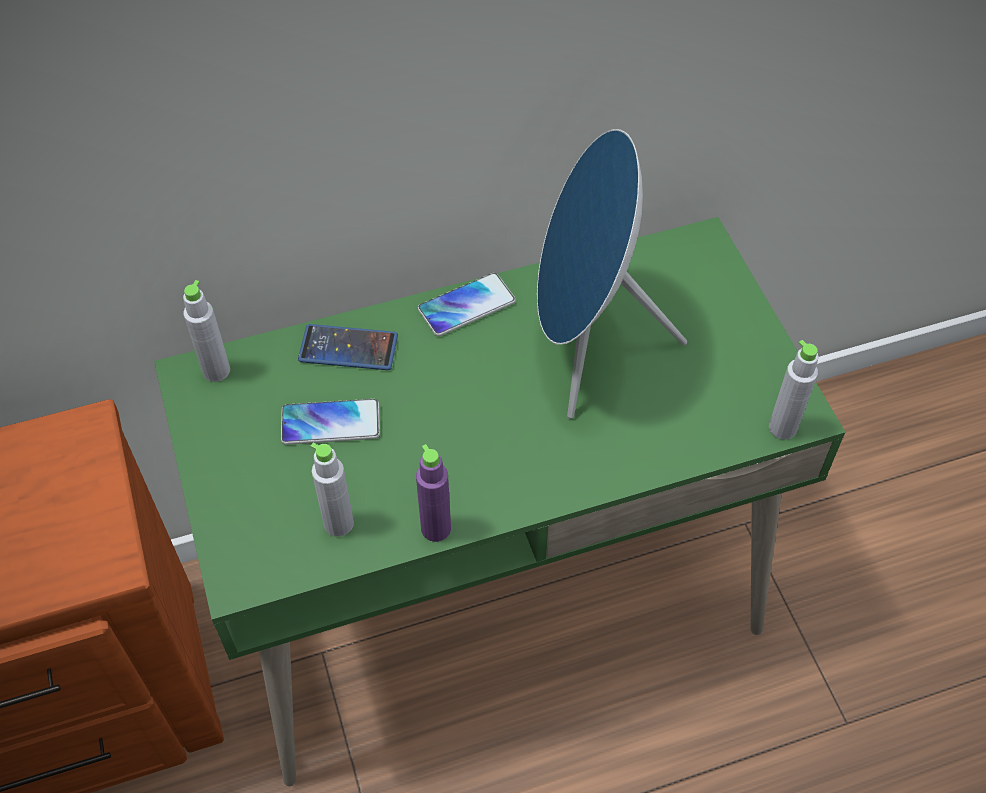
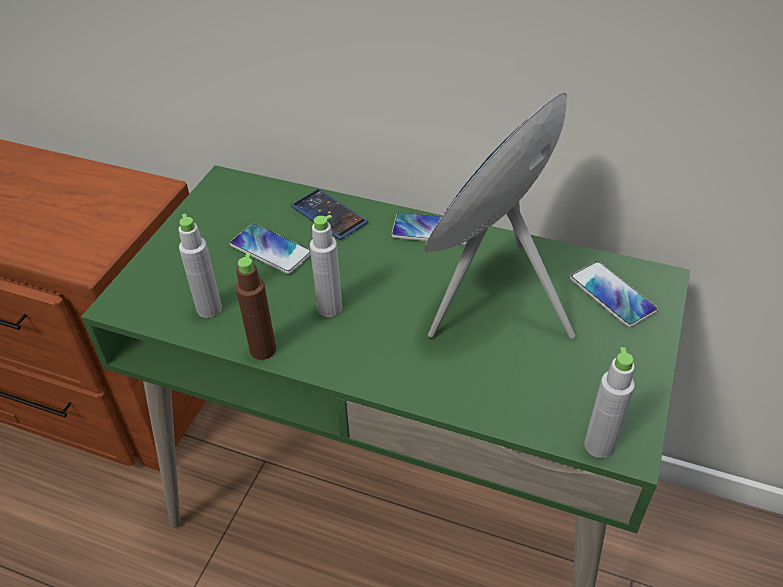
camera: 40 degrees right, 10 degrees down
grey bottle [183,280,230,382] -> grey bottle moved to [310,215,342,317]
purple bottle [416,444,451,542] -> brown bottle [236,253,276,360]
none -> phone [570,261,658,327]

